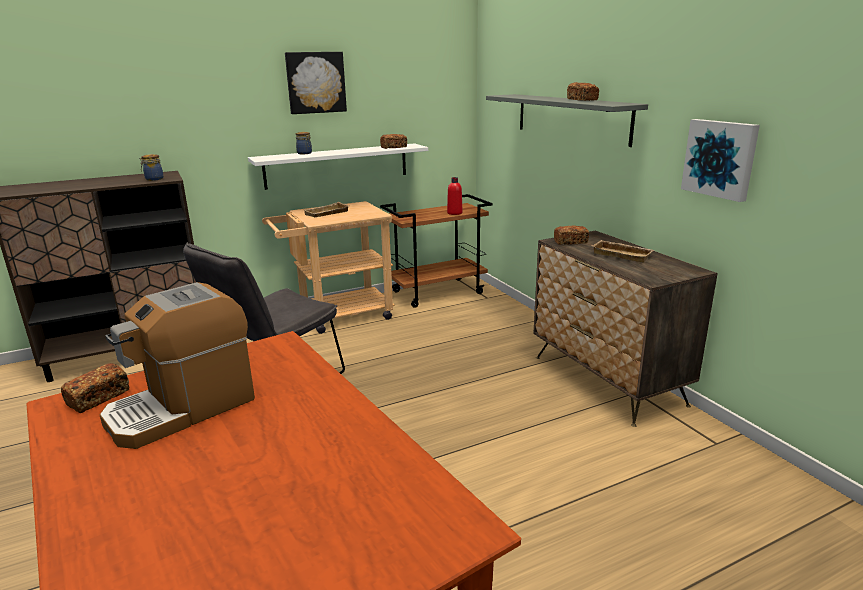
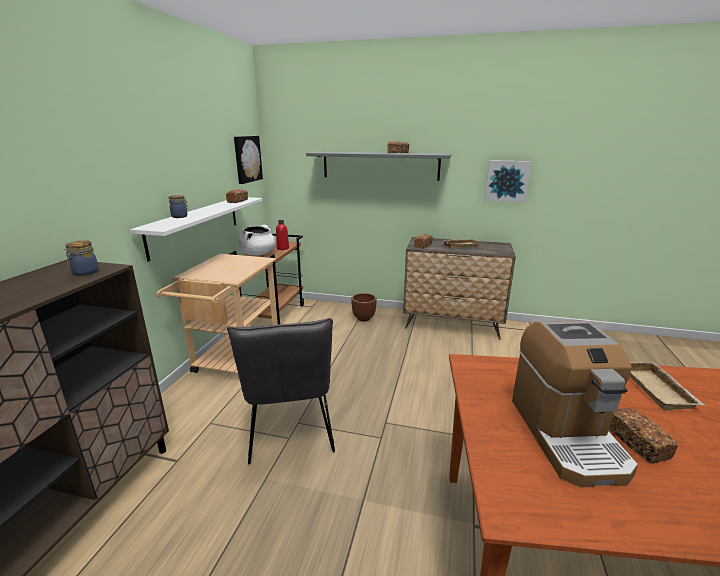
camera: 50 degrees left, 0 degrees up
bread [61,363,129,413] -> bread moved to [609,408,678,464]
picture [285,52,347,114] -> picture moved to [234,136,263,184]
beige tray [304,202,349,217] -> beige tray moved to [629,362,704,410]
none -> white cooking pot [238,225,275,255]
none -> brown planter [351,293,377,321]

